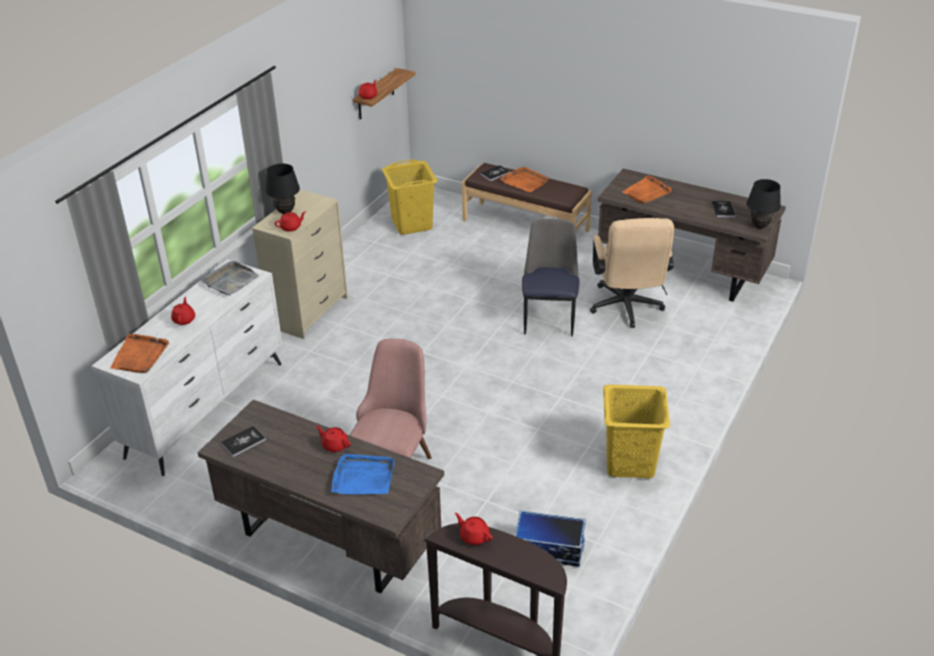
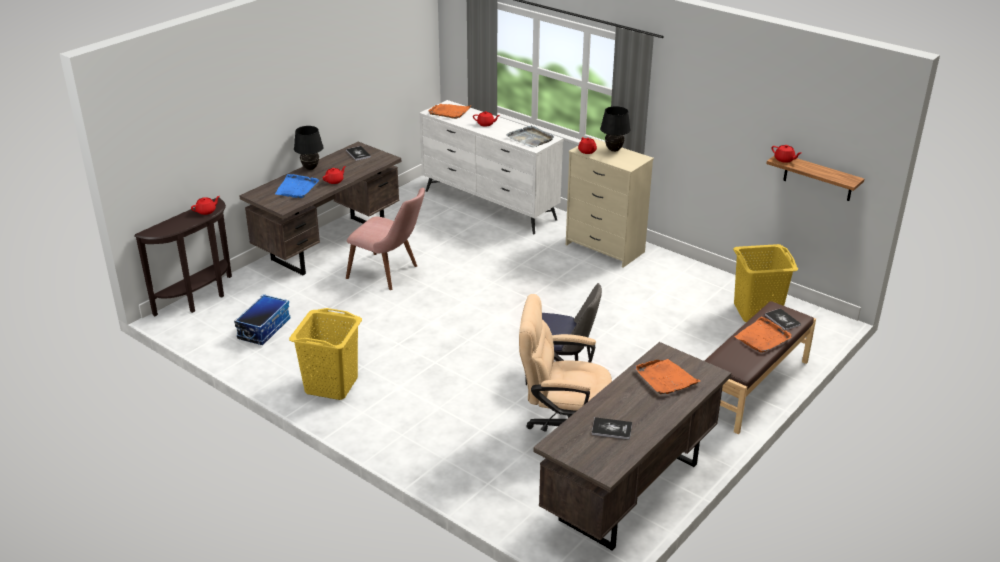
camera: 100 degrees right, 5 degrees down
black table lamp [747,179,781,229] -> black table lamp moved to [294,126,324,170]

